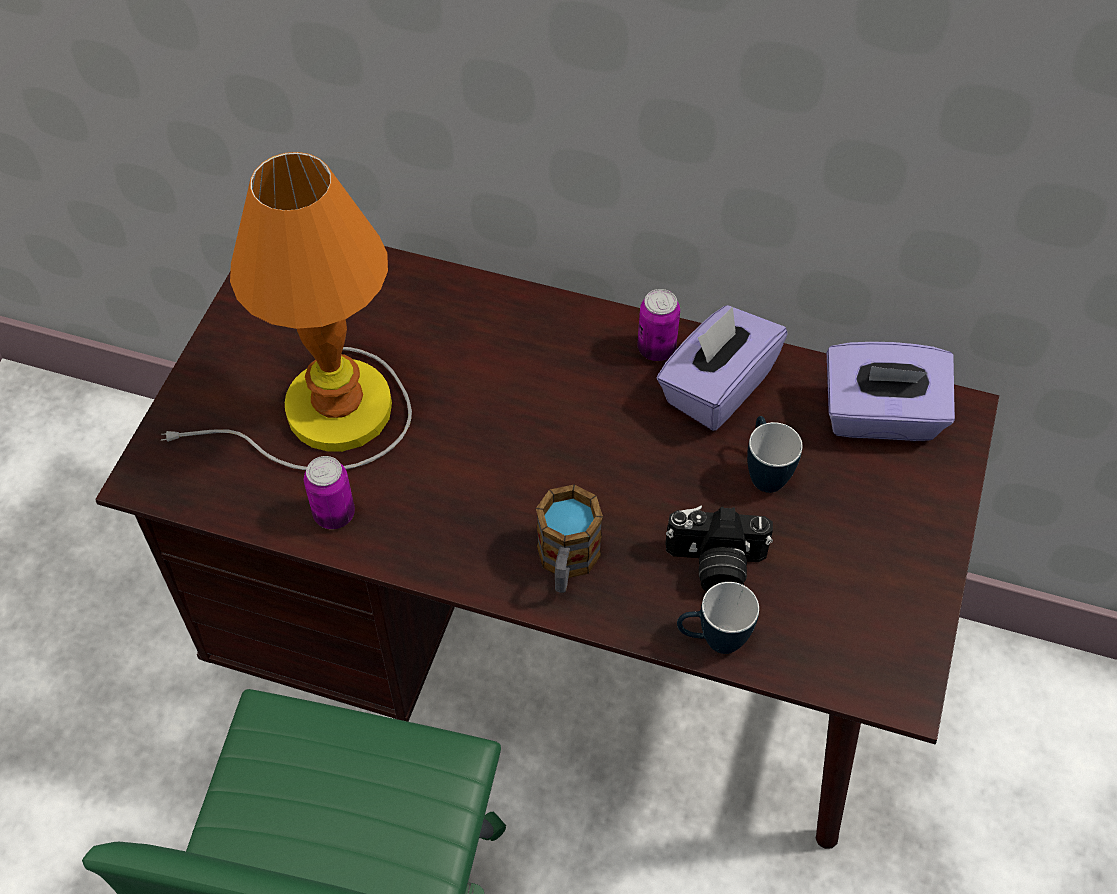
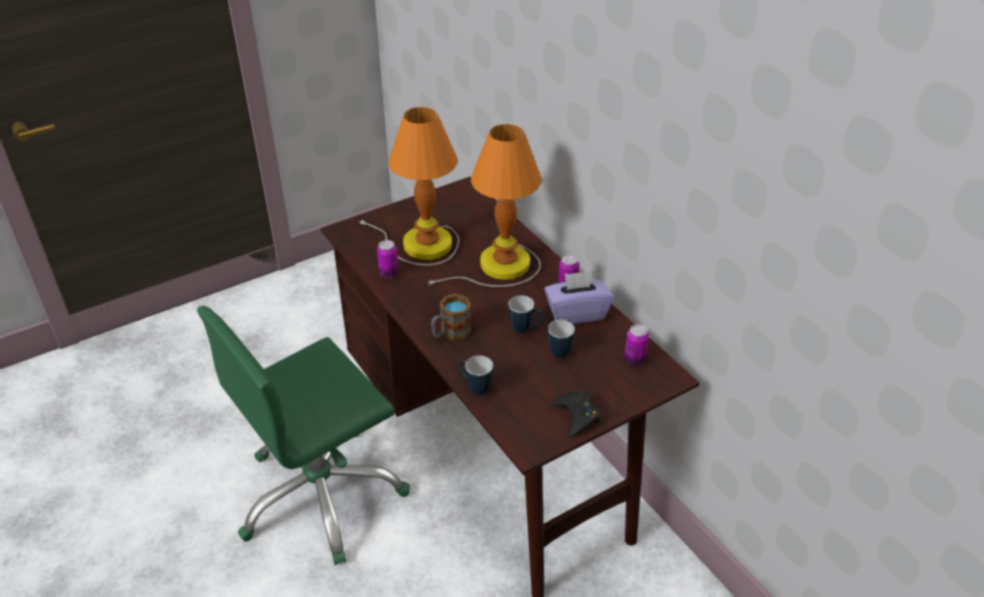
camera: 40 degrees right, 15 degrees down
camera [665,506,773,592] -> none
purple tissue box [827,342,955,441] -> can [624,324,649,365]
none -> table lamp [426,124,541,287]
none -> mug [508,295,544,333]
none -> black game controller [551,391,600,437]

